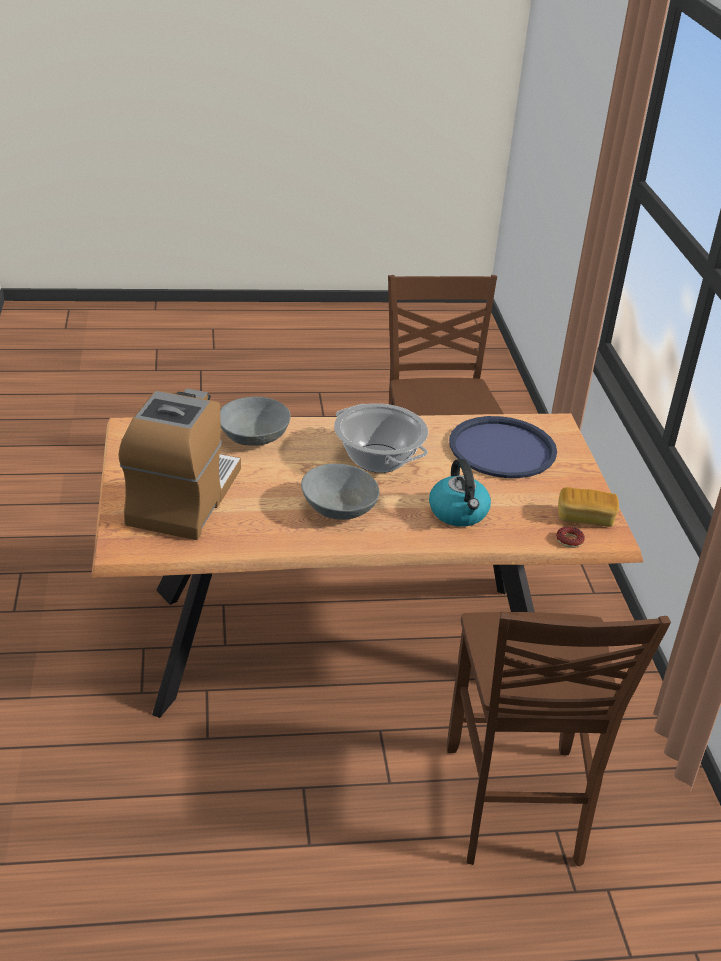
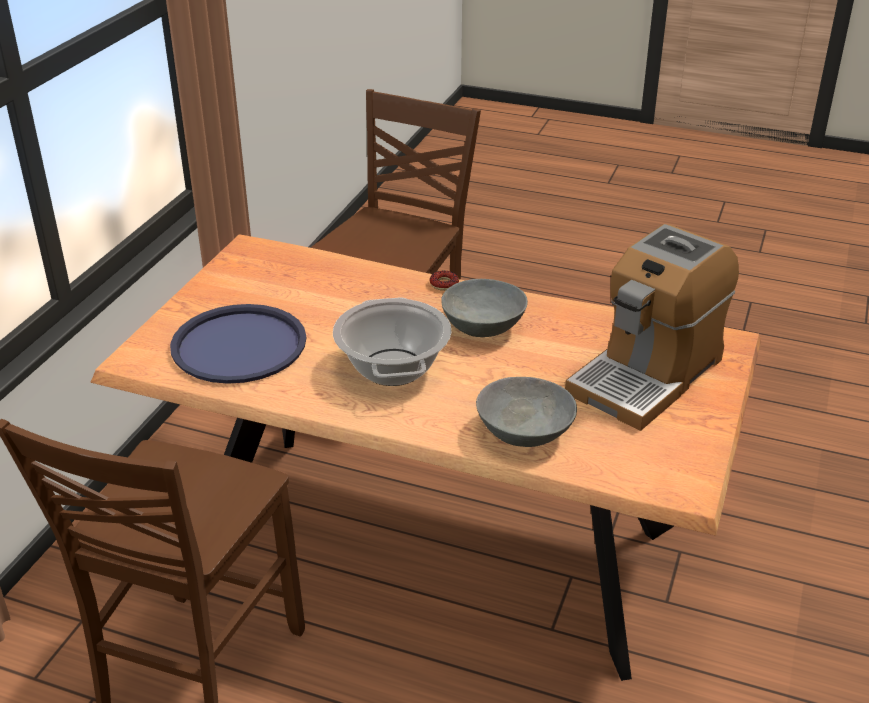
camera: 150 degrees left, 0 degrees up
kettle [429,459,491,527] -> none
donut [556,526,585,548] -> donut moved to [430,271,459,291]
bread [558,487,619,527] -> none

